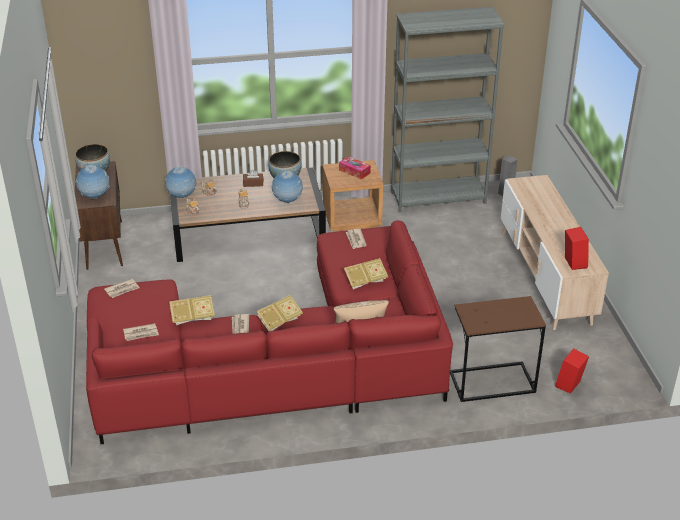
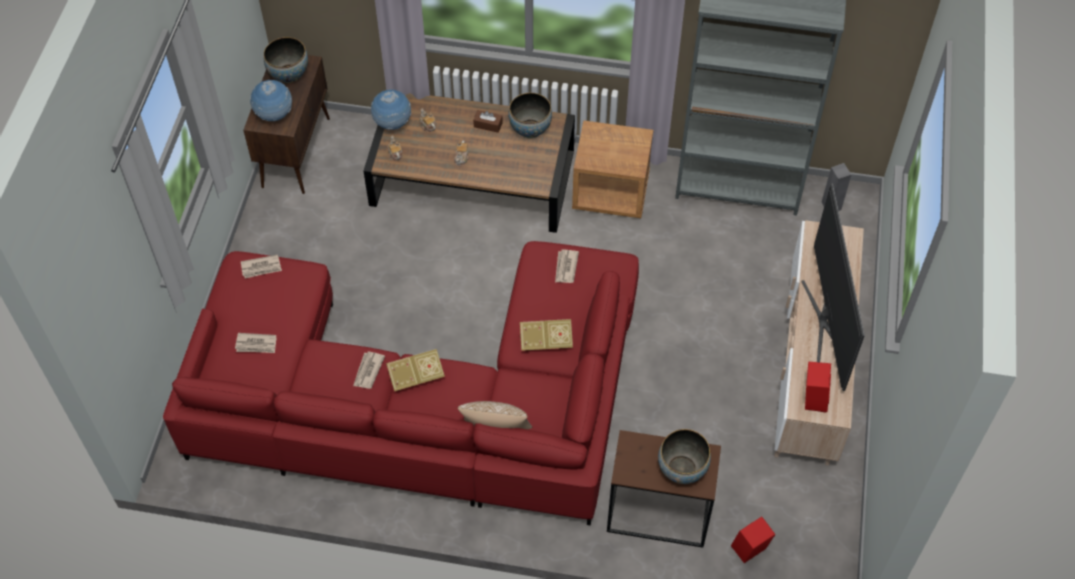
camera: 20 degrees right, 20 degrees up
book [169,295,215,325] -> none
globe [272,171,303,203] -> none
tissue box [339,156,371,180] -> none
none -> bowl [658,429,711,484]
none -> television [801,183,865,391]

